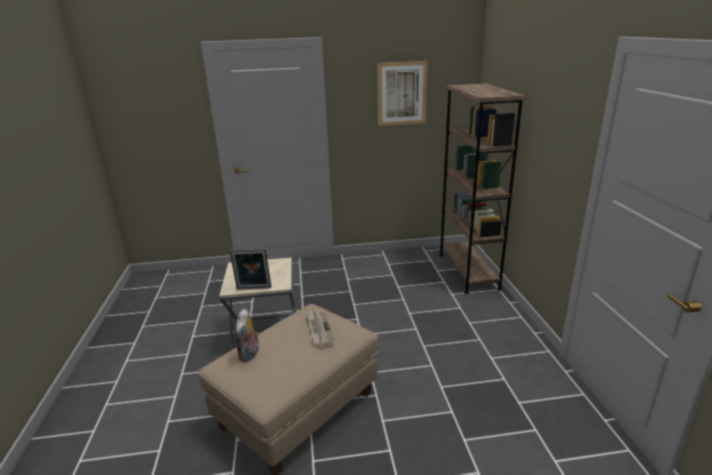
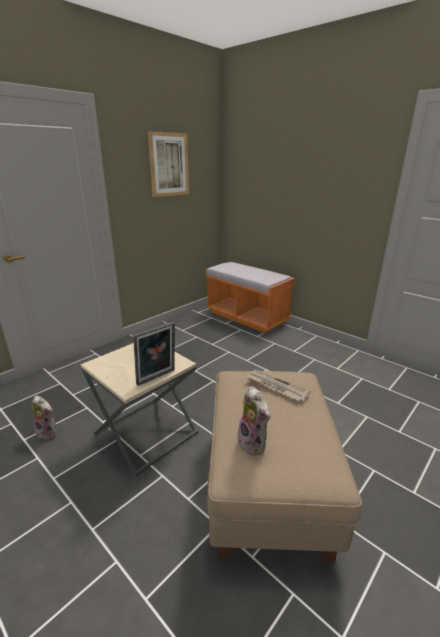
camera: 40 degrees left, 0 degrees up
brown bookcase [439,83,526,294] -> orange bench [206,262,294,333]
none -> plush toy [32,396,57,440]

